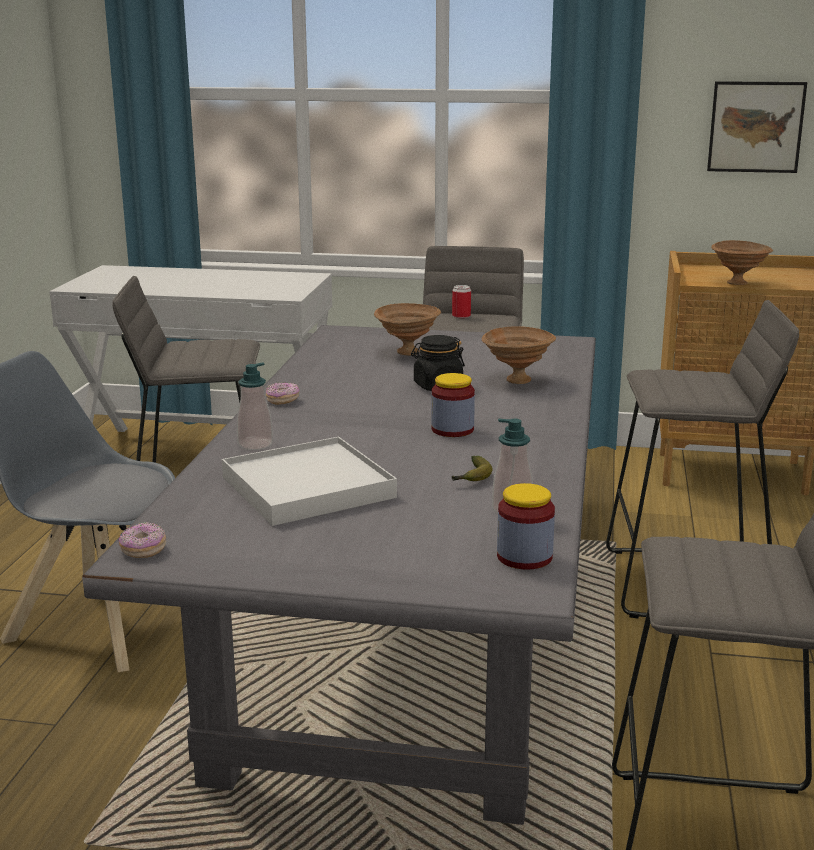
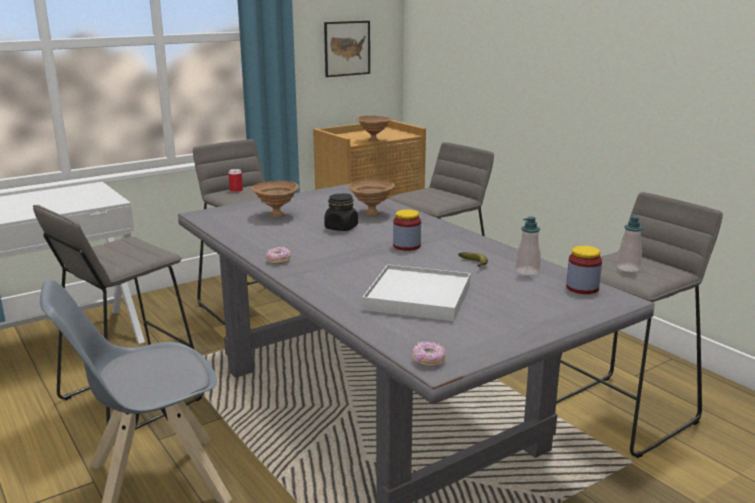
camera: 45 degrees left, 0 degrees up
soap dispenser [237,362,273,450] -> soap dispenser moved to [617,214,643,272]

